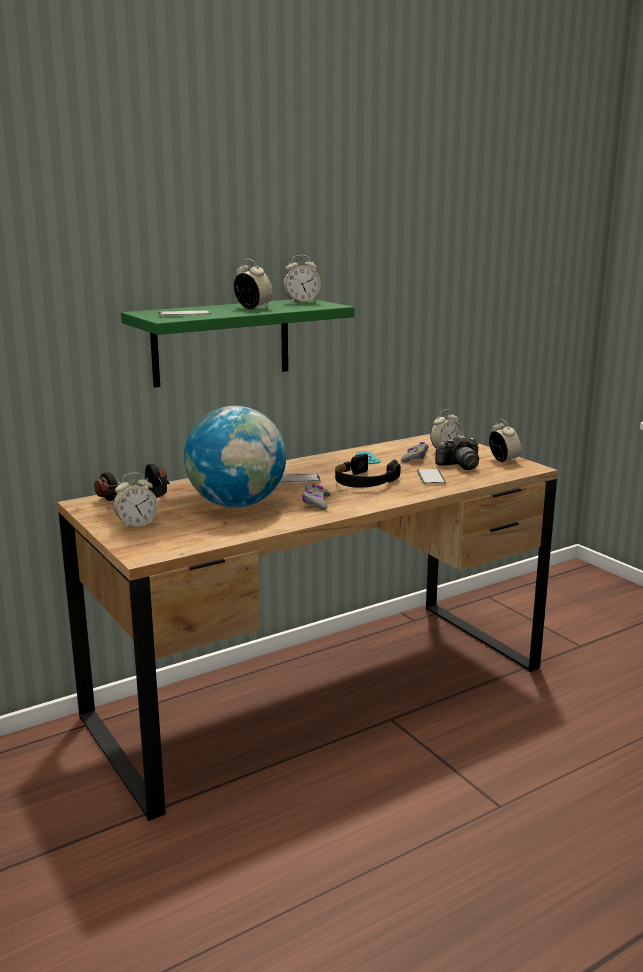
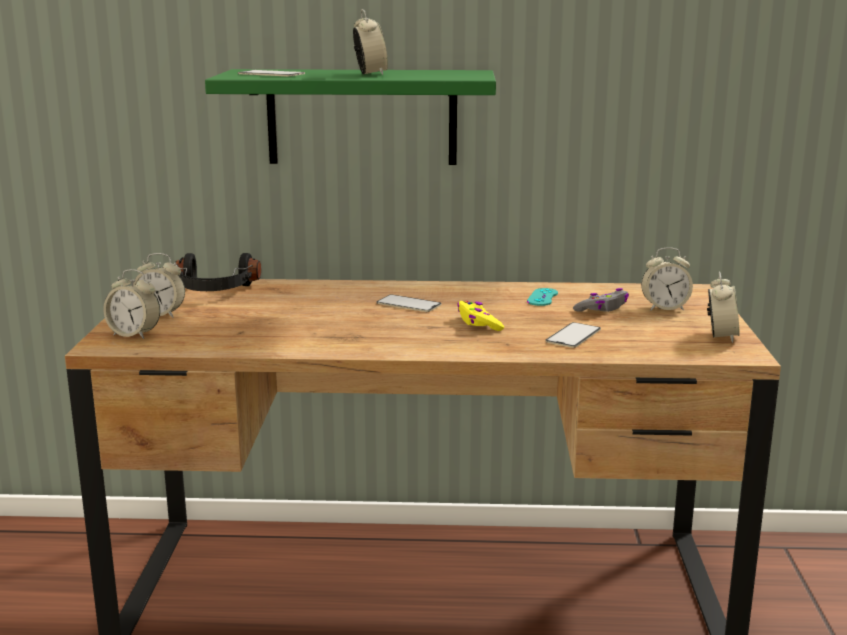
camera: 35 degrees right, 0 degrees up
globe [184,406,286,508] -> none
alarm clock [283,255,321,304] -> alarm clock moved to [103,269,160,339]
grey game controller [302,484,331,510] -> none
black headphones [335,454,401,488] -> yellow game controller [457,301,504,331]
camera [435,434,479,470] -> none

